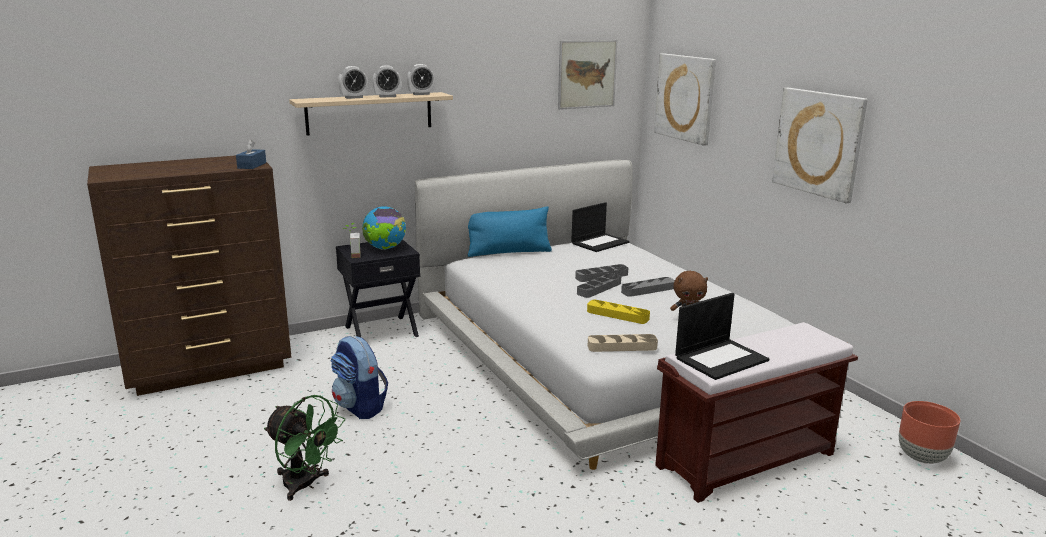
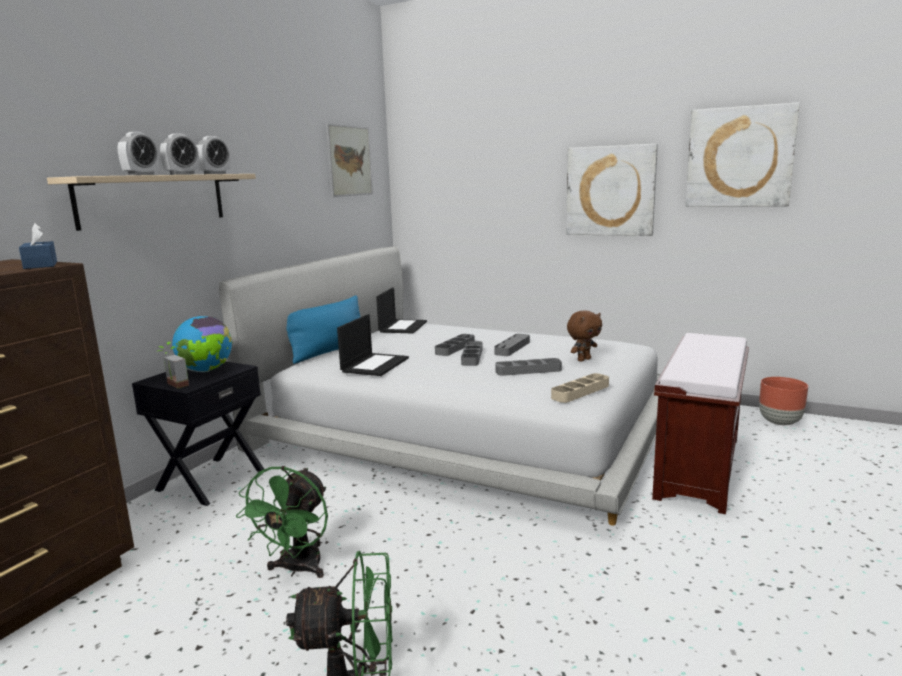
camera: 35 degrees left, 5 degrees down
backpack [331,336,388,419] -> green fan [236,466,328,578]
yellow tray [587,300,650,324] -> grey tray [495,358,562,376]
picture [654,53,716,146] -> picture moved to [685,102,800,207]
laptop [675,293,769,380] -> laptop moved to [337,314,409,376]

